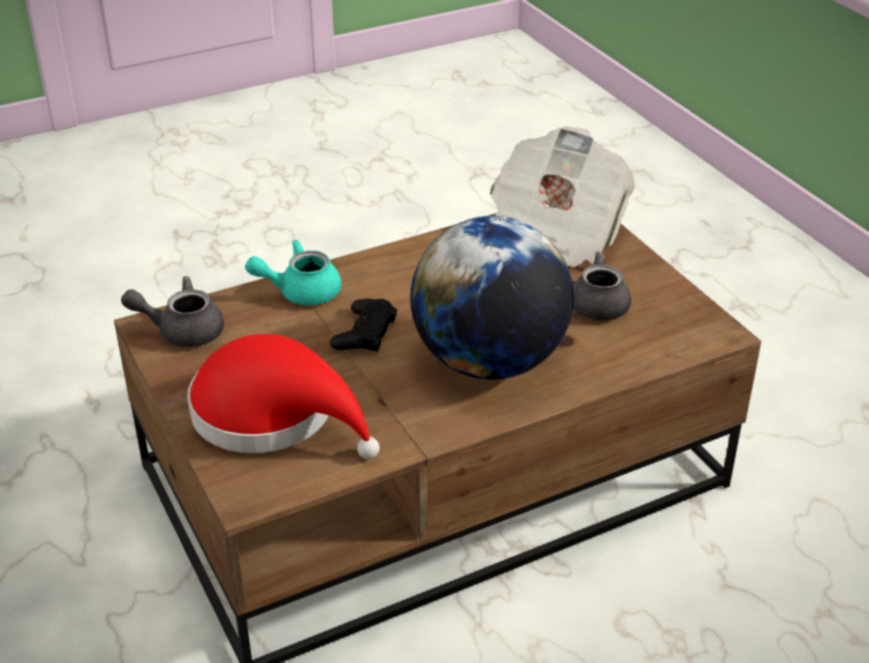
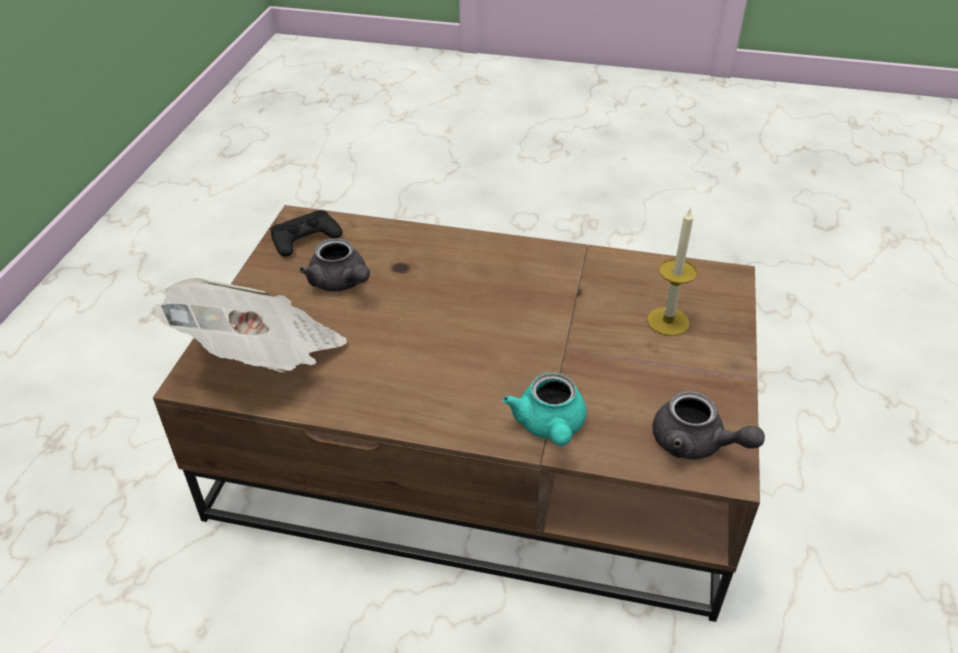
camera: 140 degrees left, 5 degrees up
red hat [188,334,380,459] -> candle [647,207,697,336]
turquoise teapot [245,240,342,305] -> turquoise teapot turned 60 degrees clockwise [503,373,587,446]
black game controller [330,299,398,352] -> black game controller moved to [270,210,343,257]
globe [410,216,574,379] -> none

